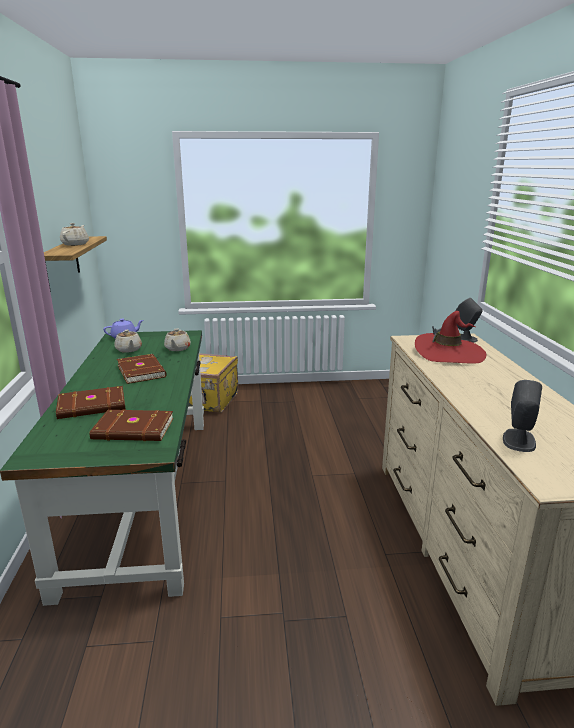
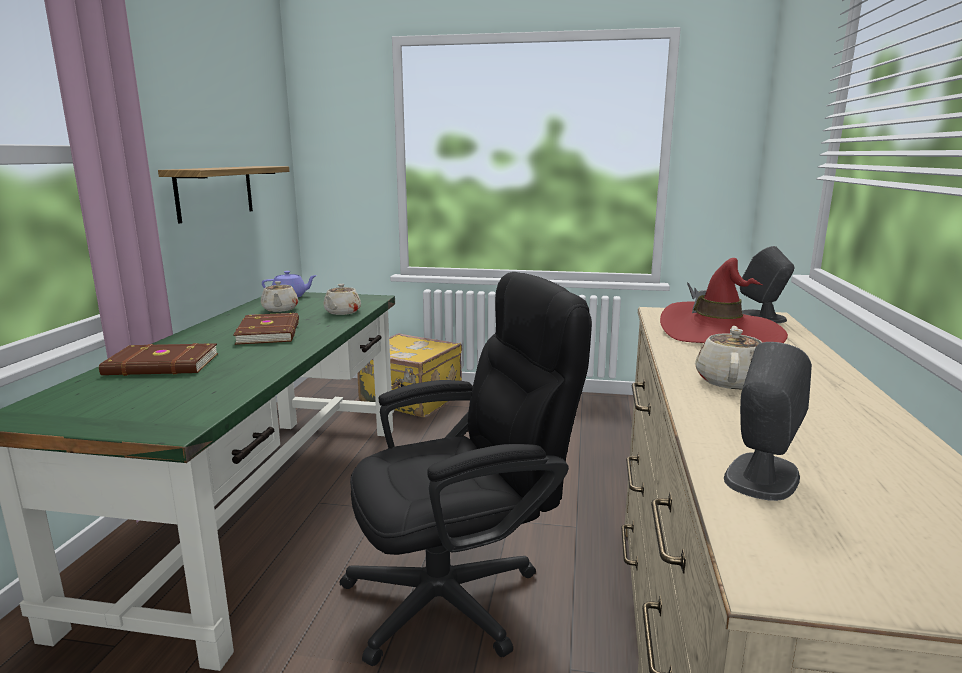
camera: 15 degrees right, 5 degrees down
beige teapot [60,223,89,246] -> beige teapot moved to [695,326,762,390]
brown book [90,410,174,441] -> none
none -> black office chair [340,272,592,666]

